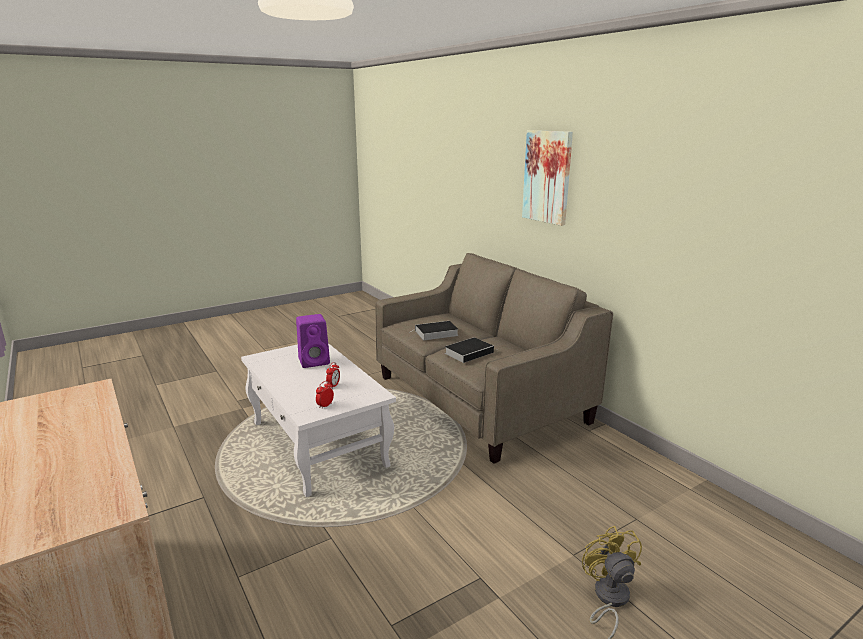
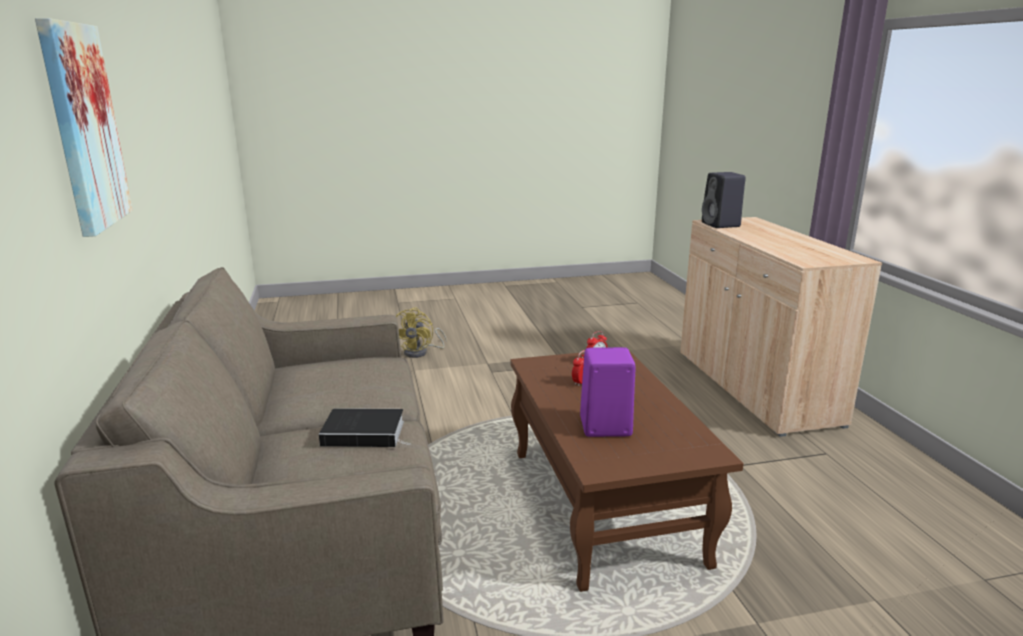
camera: 160 degrees left, 0 degrees up
white coffee table [241,343,396,497] -> brown coffee table [511,351,744,592]
book [445,337,496,363] -> none
none -> black speaker [702,172,746,228]

